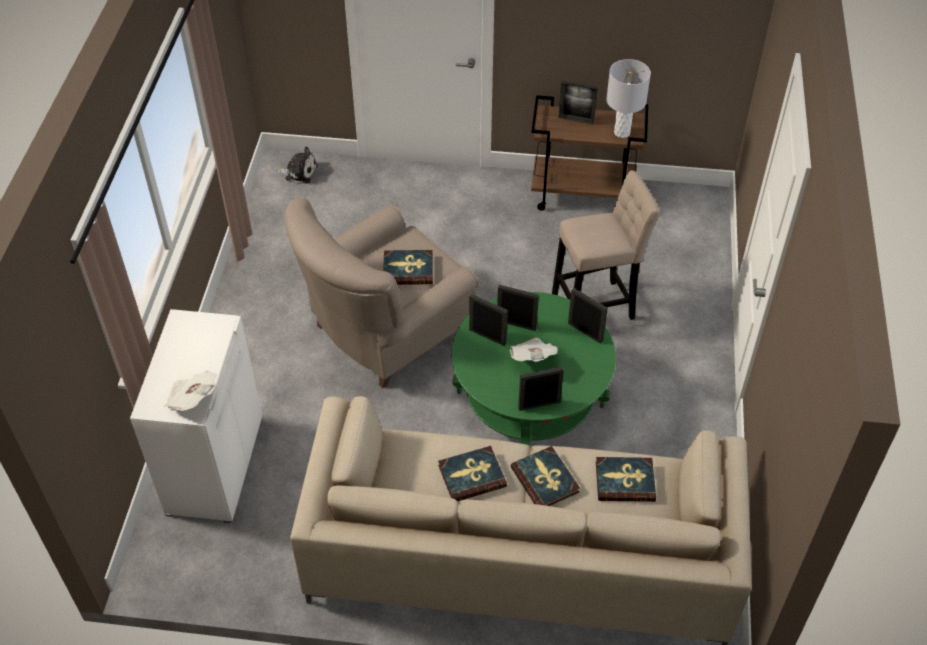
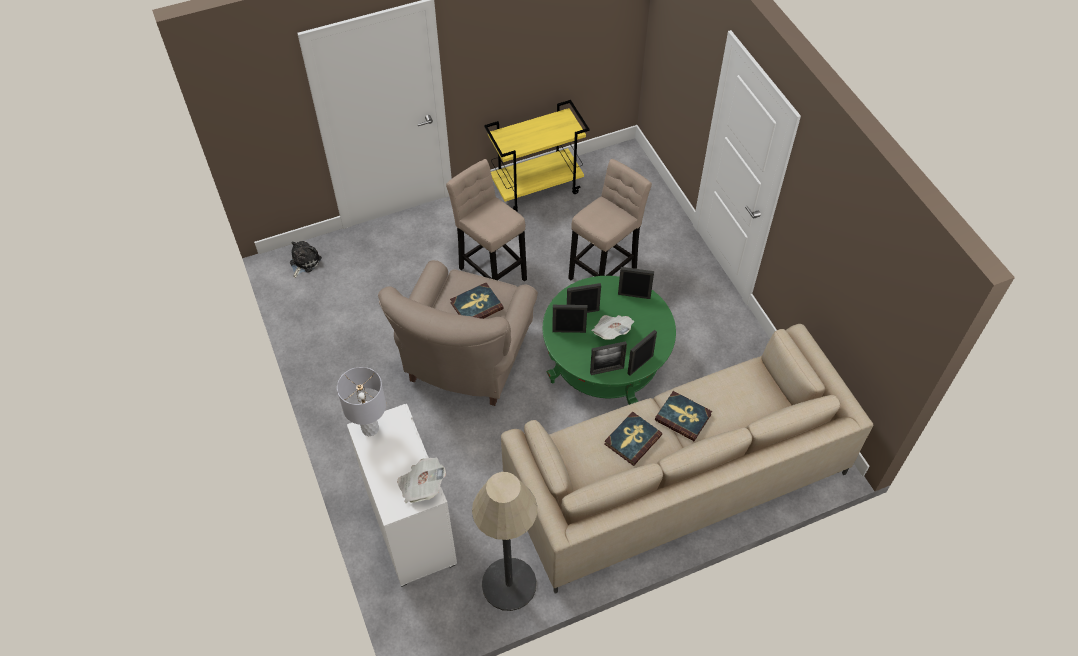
camera: 30 degrees left, 5 degrees up
plush toy [276,147,318,184] -> plush toy turned 45 degrees counterclockwise [290,241,322,278]
brown cart [531,95,648,211] -> yellow cart [484,100,590,211]
picture frame [559,80,598,125] -> picture frame moved to [590,341,627,375]
book [596,457,656,502] -> none
grey table lamp [606,59,651,138] -> grey table lamp moved to [337,367,386,436]
none -> beige stool [446,159,527,281]
none -> floor lamp [472,472,537,611]

